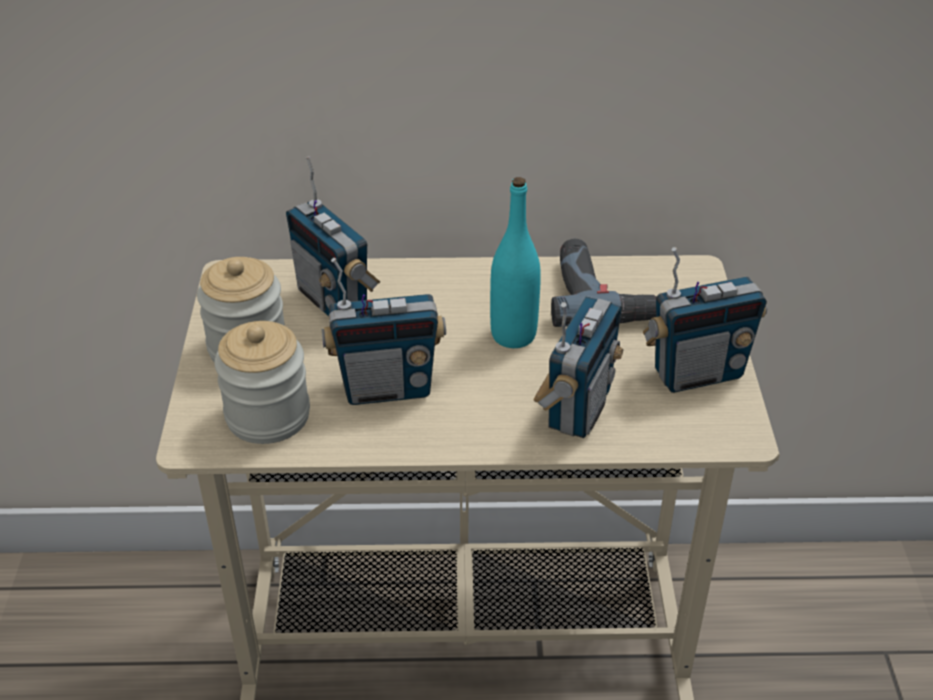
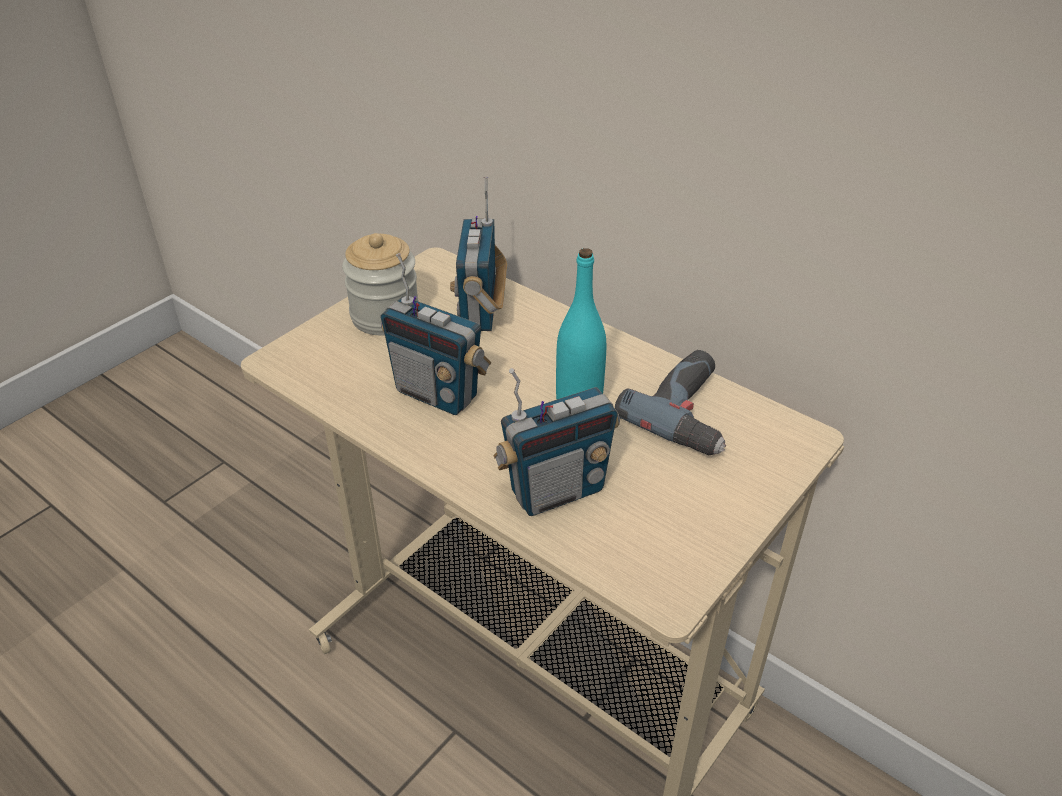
camera: 40 degrees right, 0 degrees up
jar [214,321,310,444] -> none
radio [643,247,767,393] -> none

